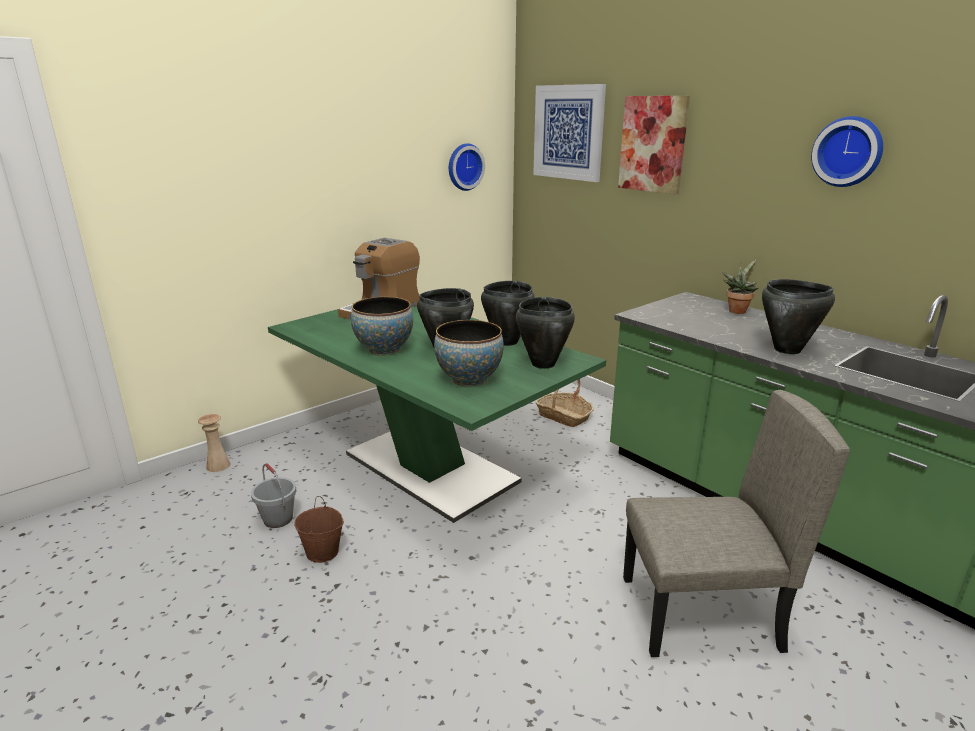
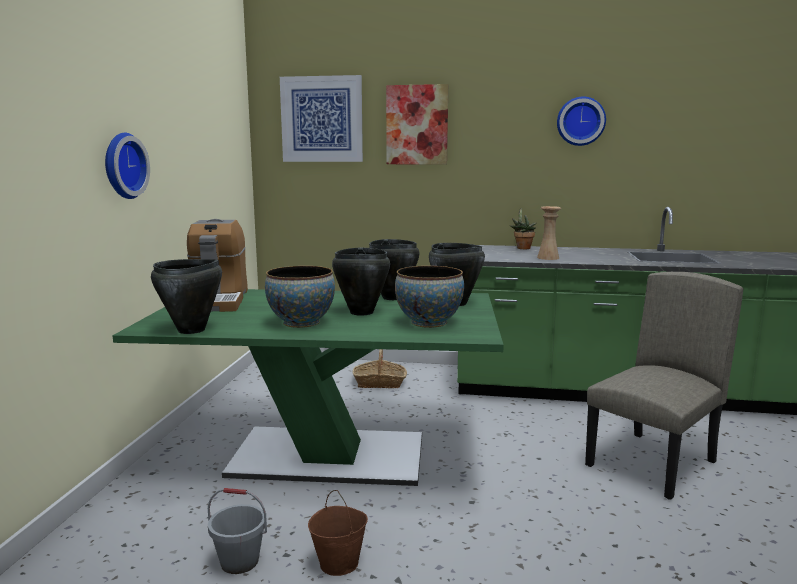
camera: 40 degrees left, 10 degrees down
beige vase [198,414,231,472] -> beige vase moved to [537,206,561,260]
wall clock [449,143,485,191] -> wall clock moved to [105,133,150,199]
black cooking pot [762,279,835,354] -> black cooking pot moved to [151,259,222,334]

